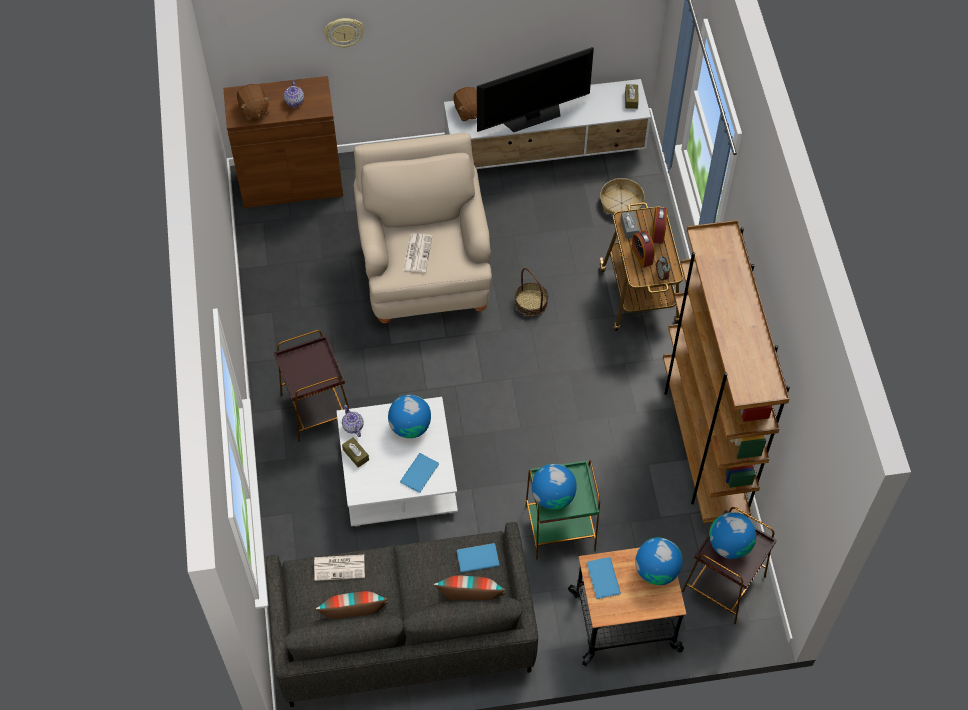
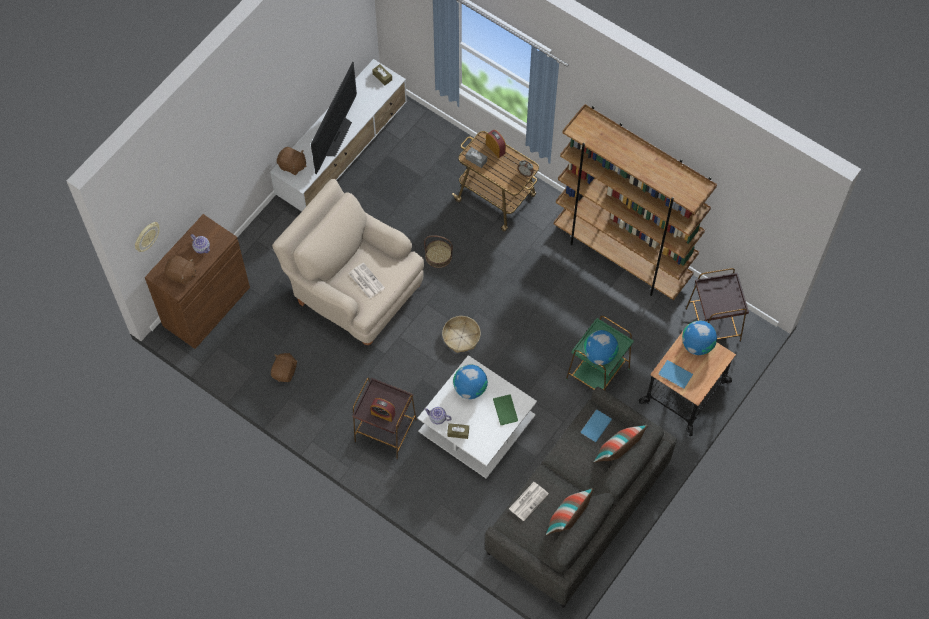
camera: 45 degrees left, 5 degrees up
wall clock [324,18,364,48] -> wall clock moved to [135,222,160,252]
blue book [400,453,439,493] -> green book [493,394,518,425]
basket [600,178,645,215] -> basket moved to [442,316,481,353]
alarm clock [631,231,655,268] -> alarm clock moved to [370,398,395,422]
globe [709,512,756,559] -> none
none -> brown plush toy [271,353,297,382]

